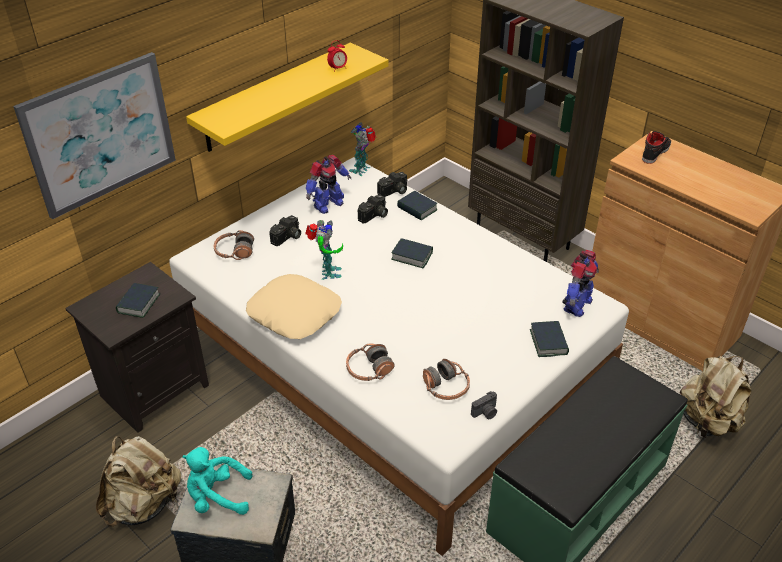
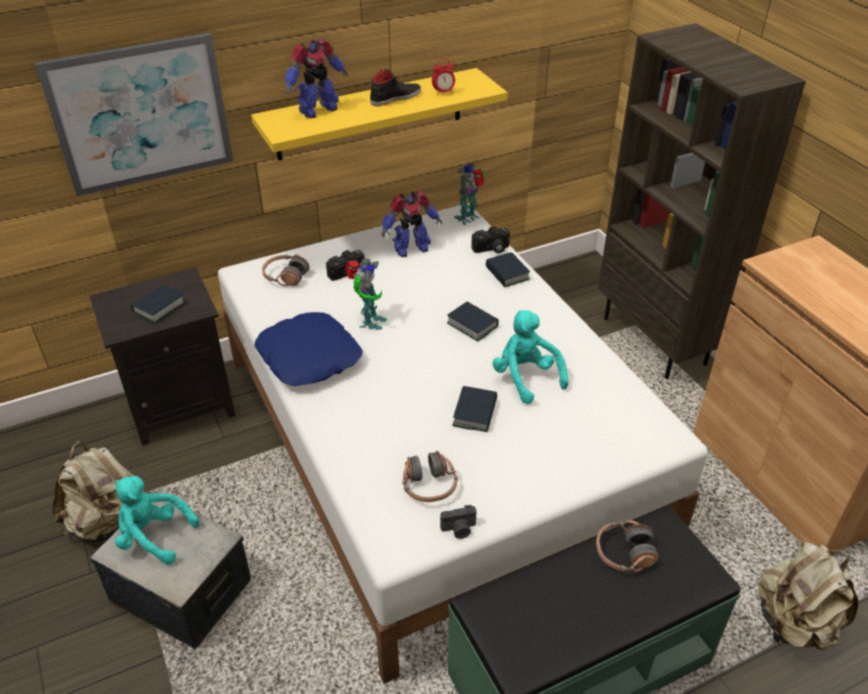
camera: 20 degrees right, 0 degrees up
beige pillow [246,274,342,339] -> blue pillow [254,312,362,386]
headphones [346,343,394,381] -> headphones moved to [596,520,659,572]
camera [358,194,388,224] -> none
book [530,321,569,357] -> book moved to [452,386,497,432]
toy robot [562,250,599,317] -> toy robot moved to [285,39,348,118]
black shoe [642,131,671,164] -> black shoe moved to [370,69,421,106]
none -> turquoise plush toy [492,310,568,404]

